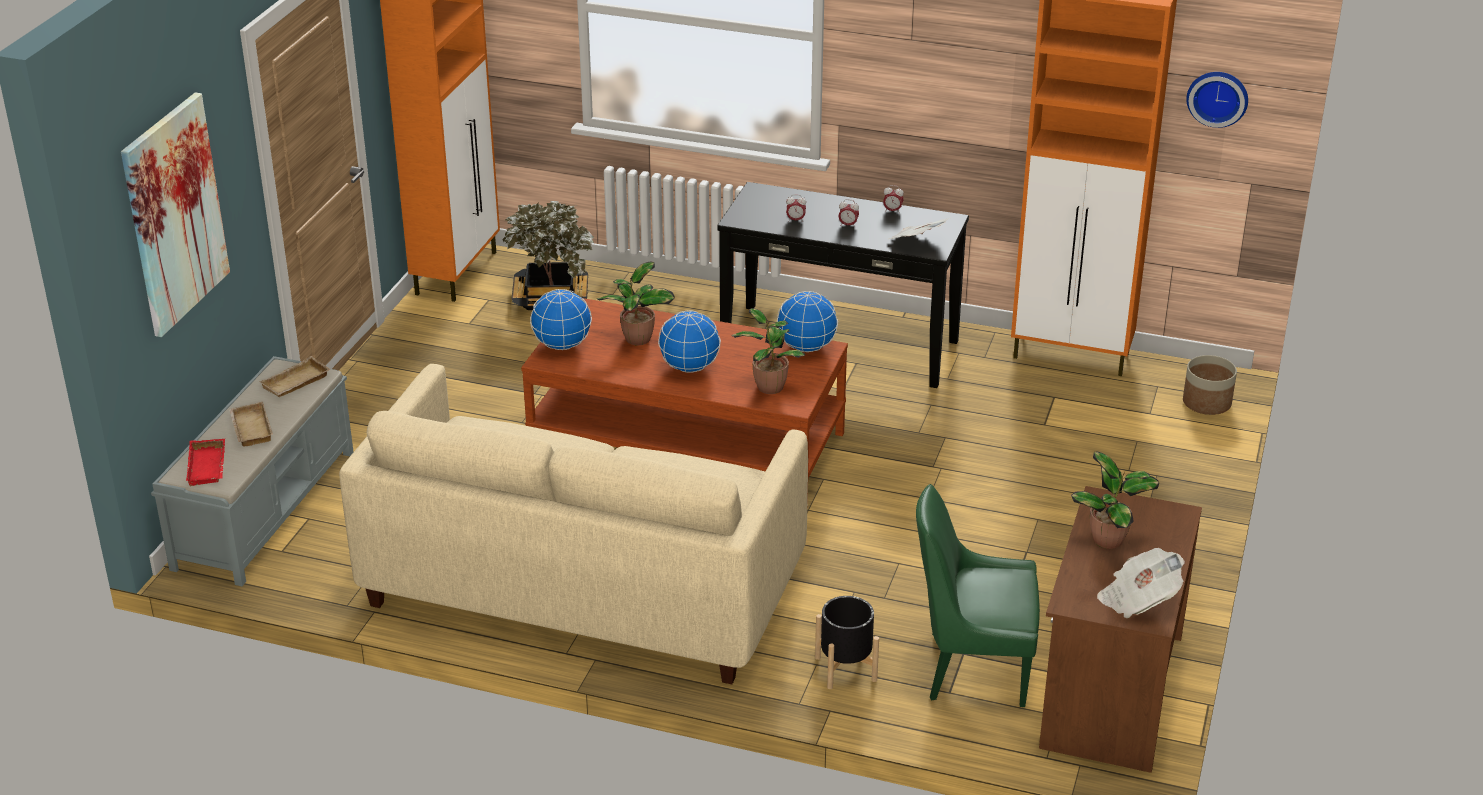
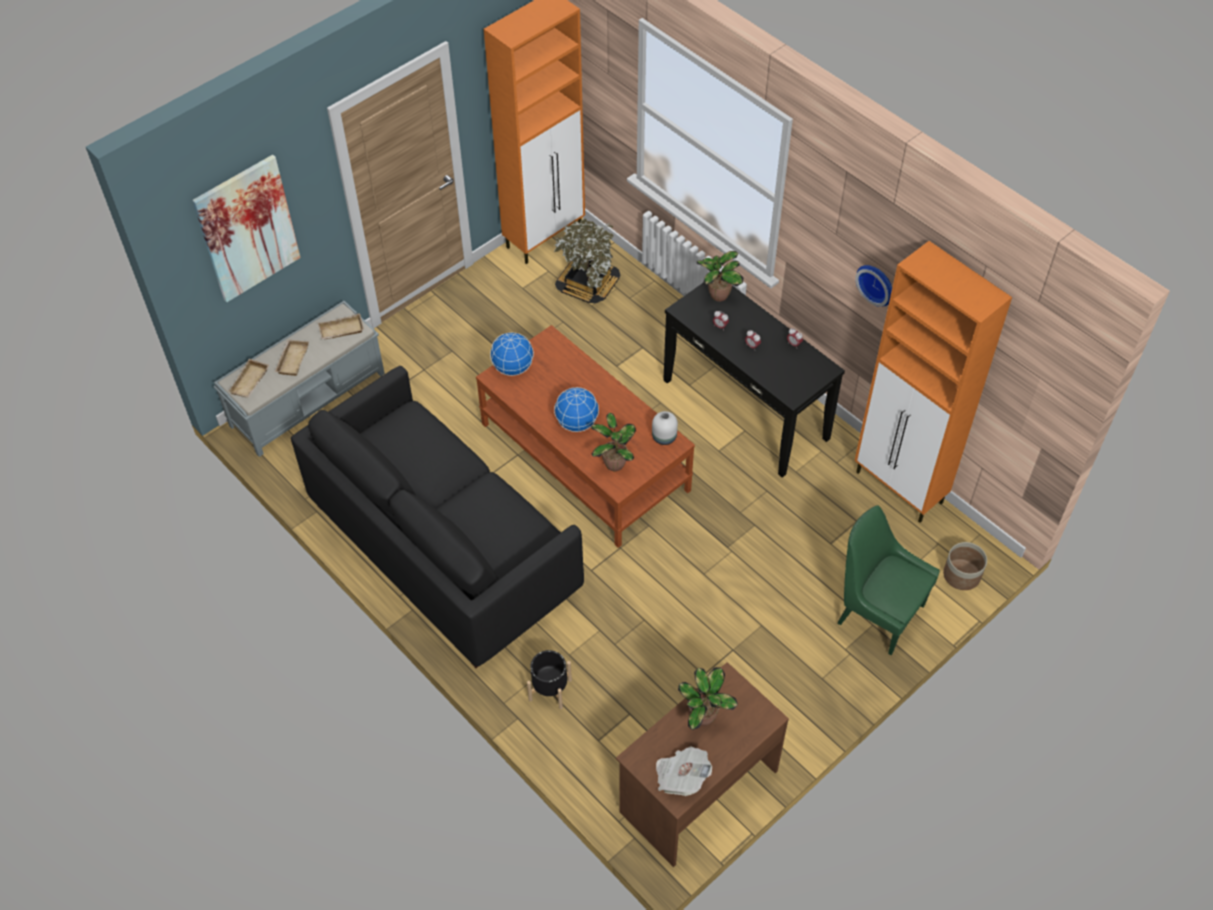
camera: 30 degrees right, 20 degrees up
red tray [186,439,225,486] -> beige tray [229,359,269,398]
beige sofa [339,364,808,684] -> black sofa [291,366,584,668]
potted plant [597,262,675,345] -> potted plant moved to [697,251,744,301]
globe [777,291,838,352] -> white vase [652,411,678,445]
newspaper [889,218,950,239] -> none
green chair [916,484,1040,707] -> green chair moved to [838,505,940,655]
wall clock [1186,72,1248,128] -> wall clock moved to [855,265,892,307]

